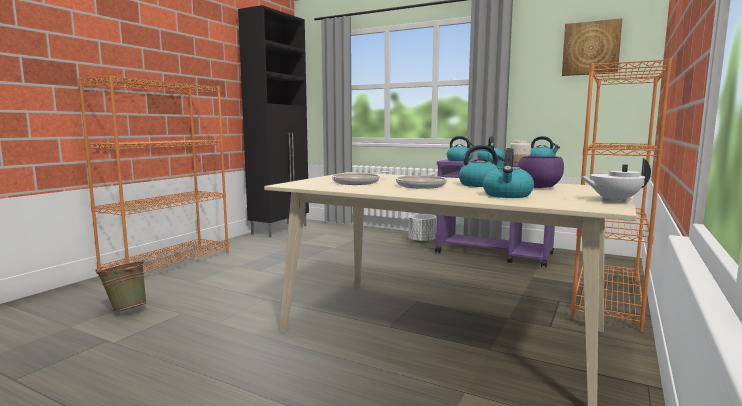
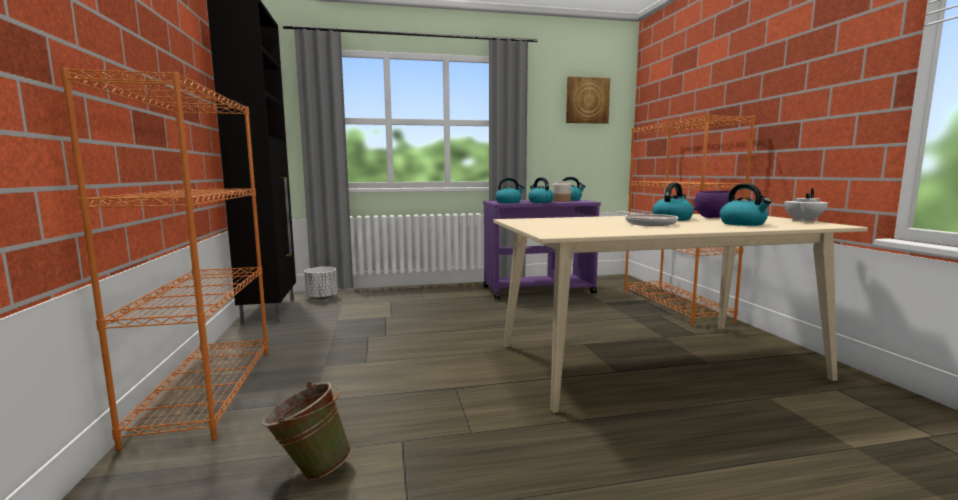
camera: 40 degrees left, 0 degrees up
frying pan [332,171,390,185] -> none
white planter [408,214,436,243] -> white planter moved to [304,267,337,300]

